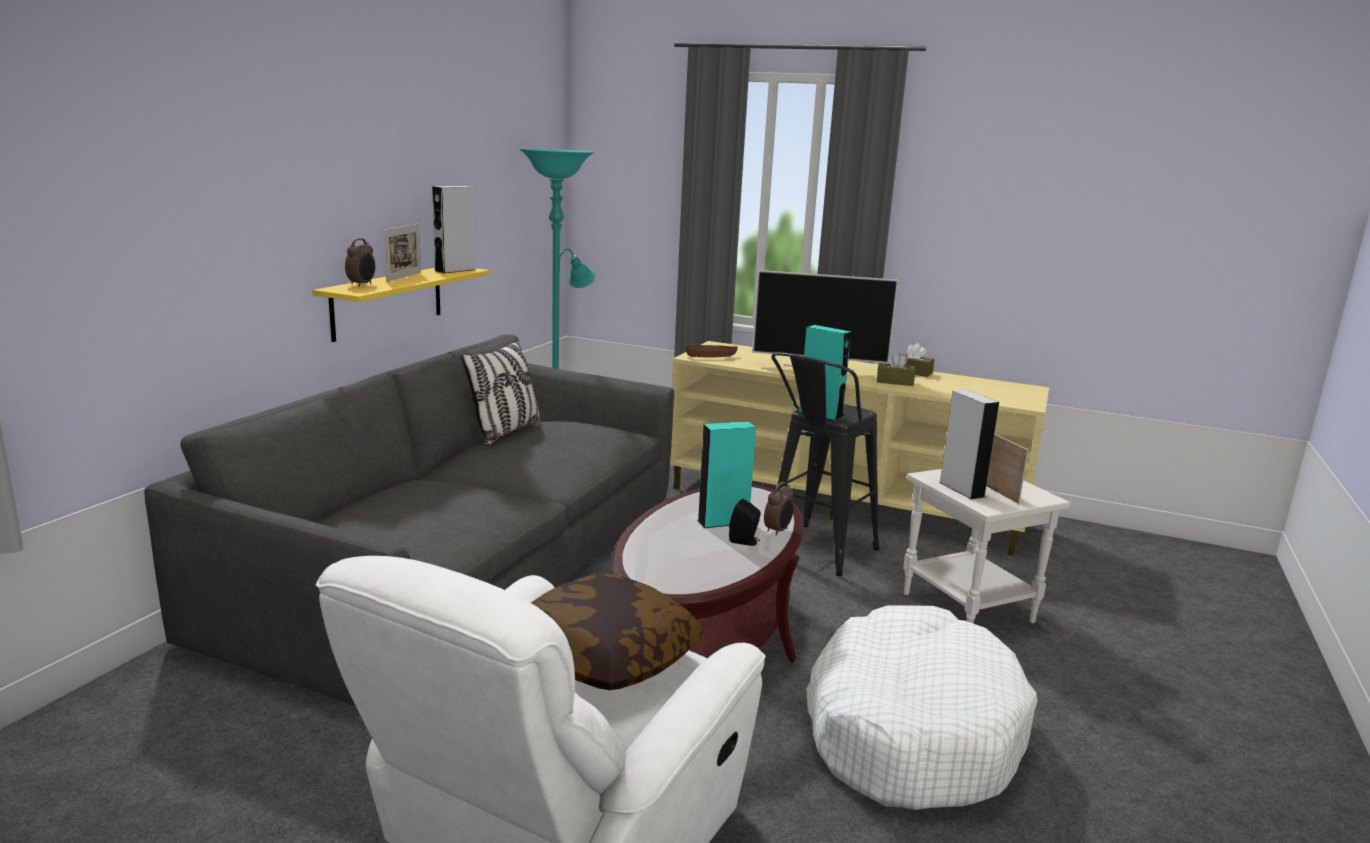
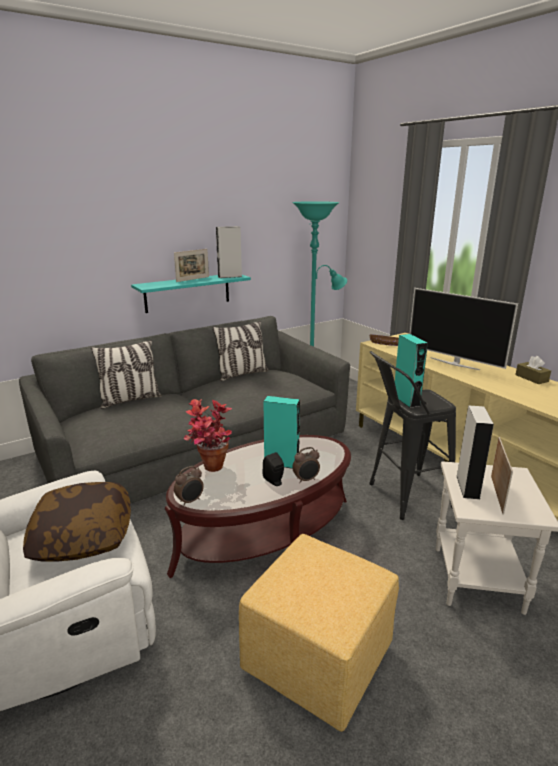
camera: 35 degrees right, 5 degrees up
yellow shelf [313,268,489,342] -> turquoise shelf [131,275,251,313]
alarm clock [345,238,375,286] -> alarm clock moved to [174,466,204,506]
white dog bed [806,605,1038,810] -> yellow ottoman [239,534,399,732]
brown tissue box [877,352,915,386] -> none
none -> pillow [91,340,162,409]
none -> potted plant [184,399,232,472]

